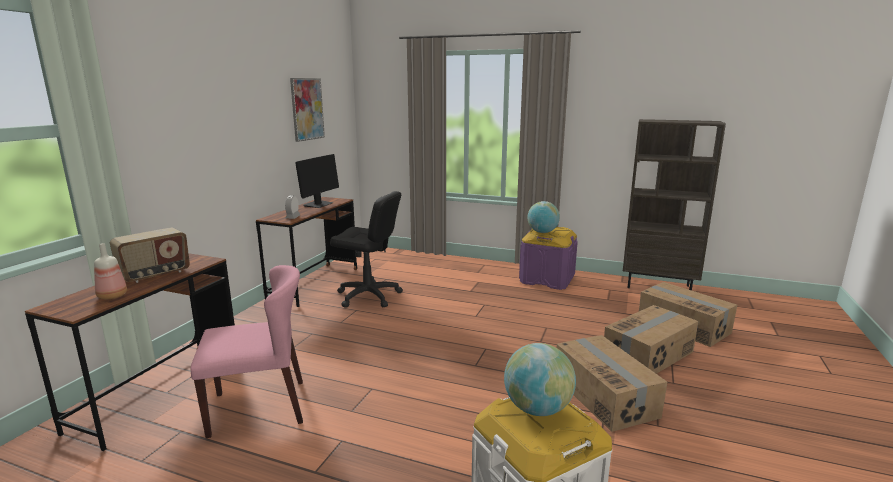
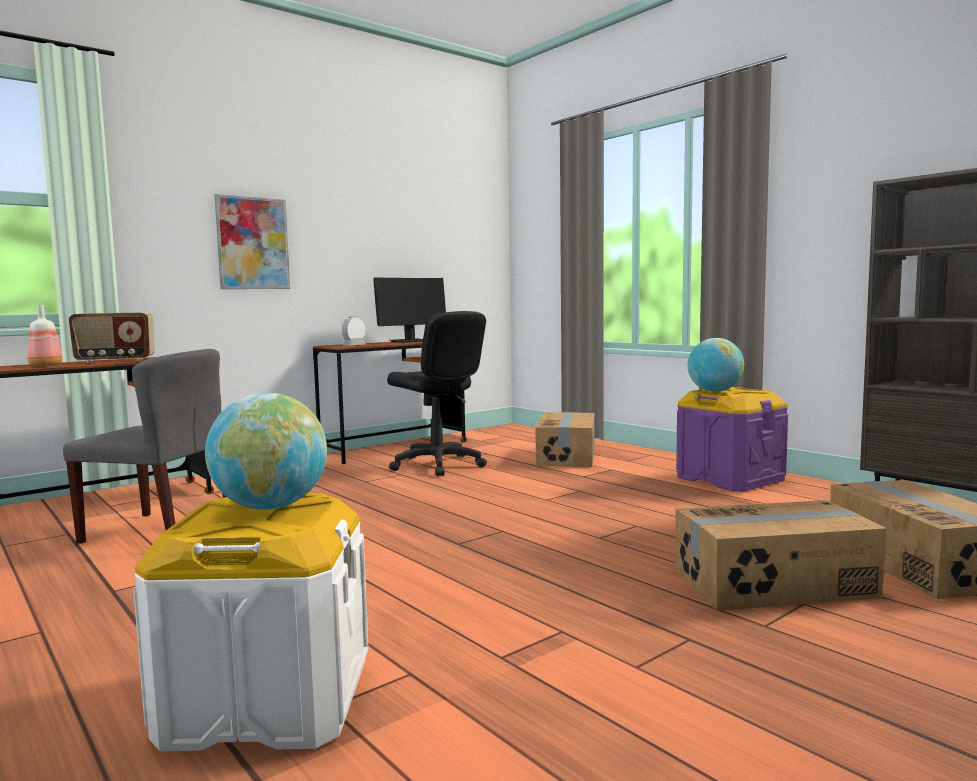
camera: 30 degrees right, 10 degrees down
pink chair [191,265,303,438] -> grey chair [63,349,226,543]
picture [290,78,325,142] -> picture moved to [215,194,290,289]
cardboard box [557,335,667,432] -> cardboard box moved to [535,412,594,467]

